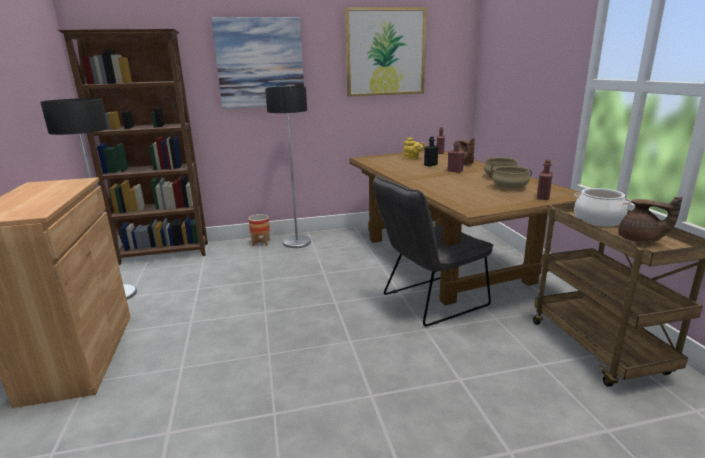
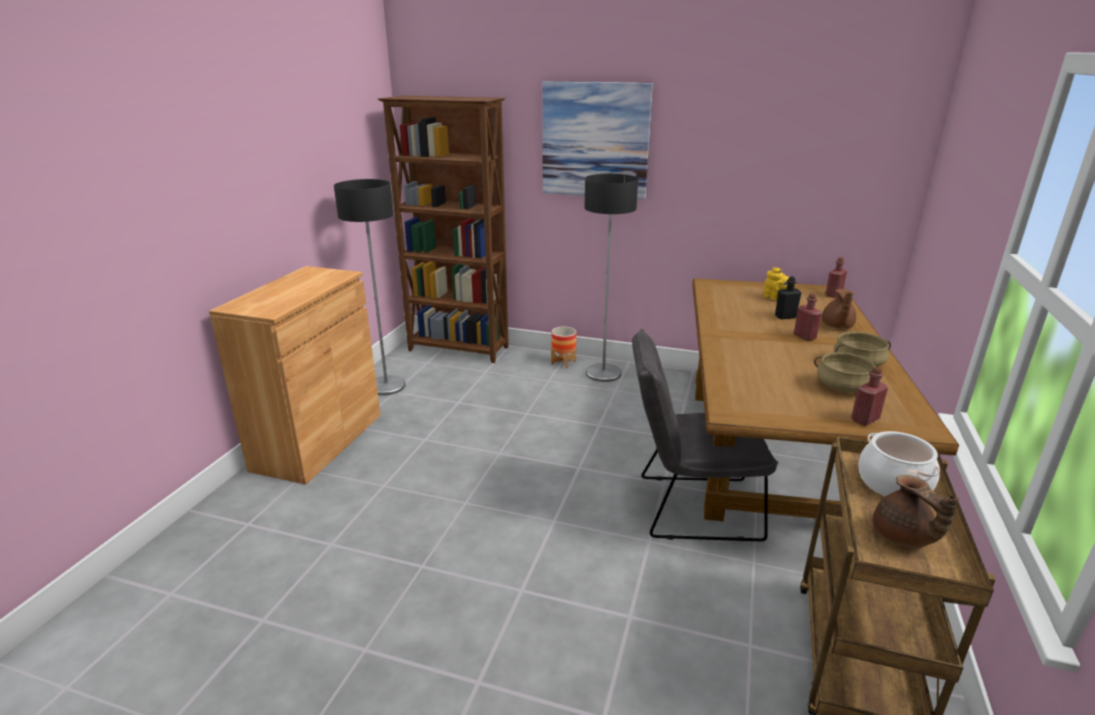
camera: 30 degrees right, 5 degrees up
picture [345,7,427,97] -> none

